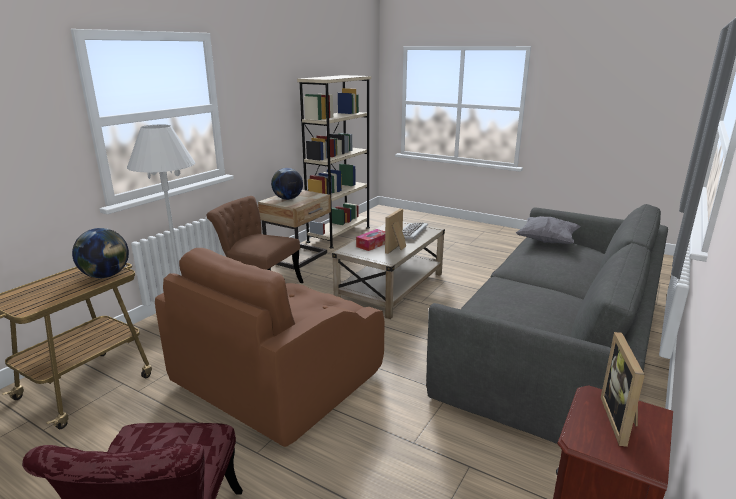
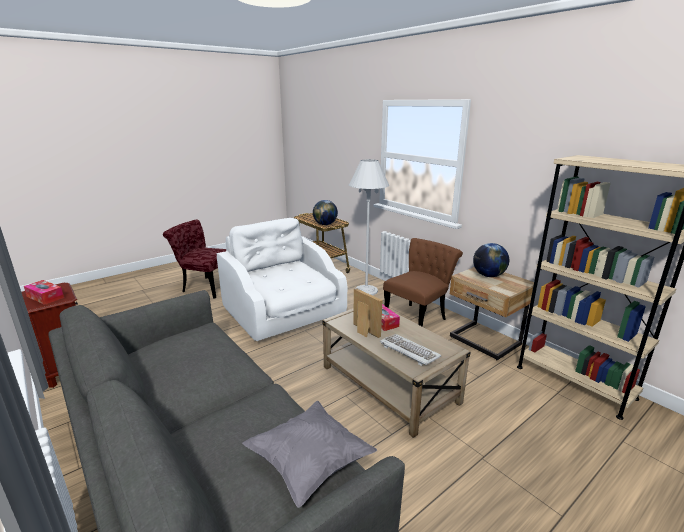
camera: 110 degrees right, 0 degrees up
brown armchair [155,248,385,447] -> white armchair [217,218,347,341]
picture frame [601,332,645,447] -> tissue box [24,280,64,305]

